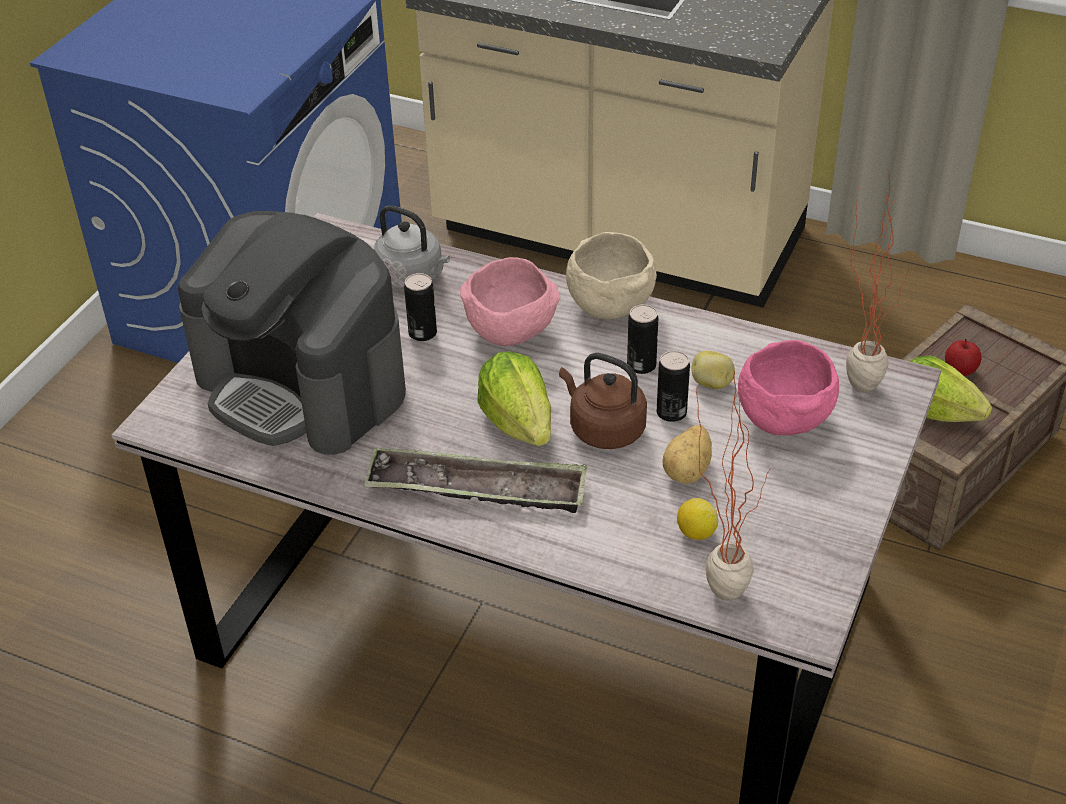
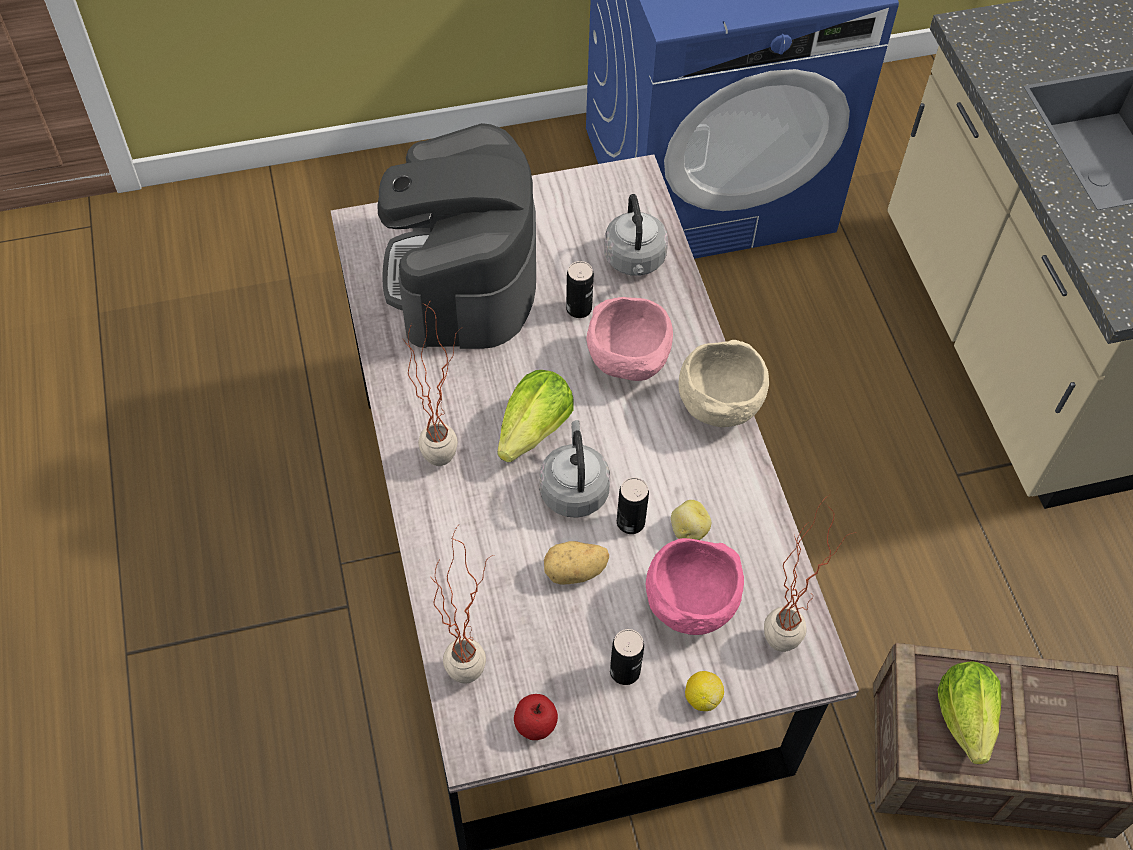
camera: 50 degrees right, 15 degrees up
tray [364,447,587,513] -> potted plant [403,300,463,466]
brown kettle [559,353,647,449] -> grey kettle [539,420,611,518]
can [627,304,658,374] -> can moved to [610,629,644,685]
lemon [677,498,718,540] -> lemon moved to [685,671,724,711]
apple [945,339,982,376] -> apple moved to [514,694,558,740]

